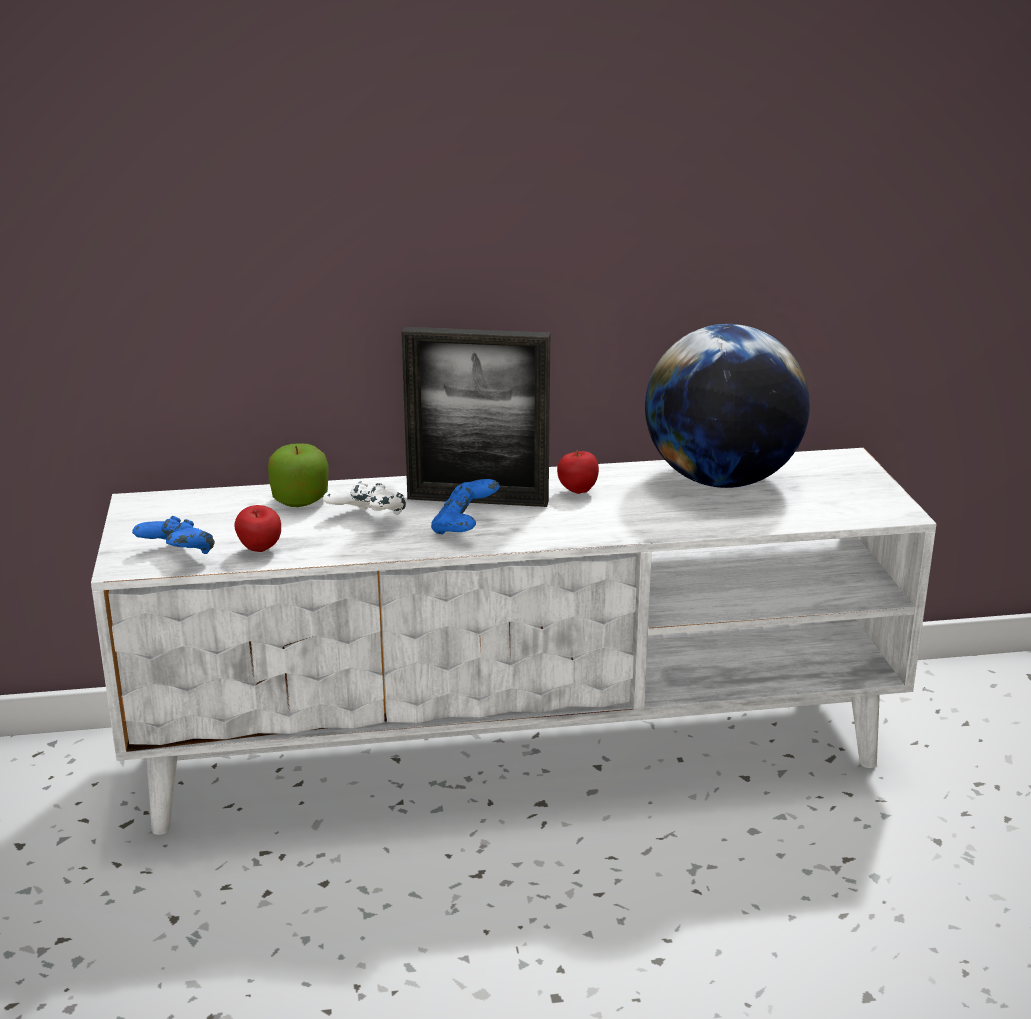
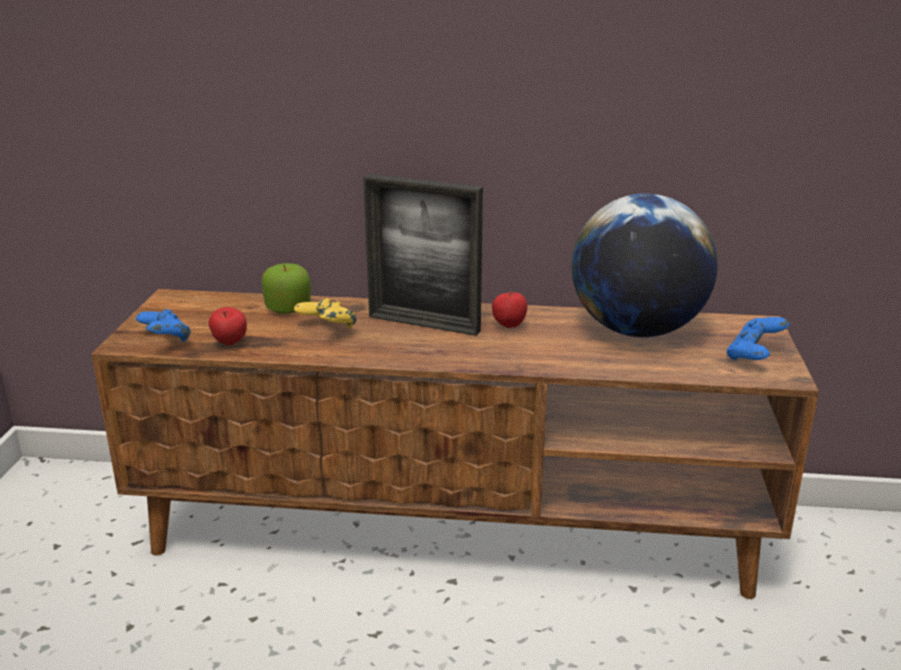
camera: 15 degrees right, 0 degrees up
white tv stand [91,448,937,835] -> brown tv stand [91,289,819,599]
white game controller [323,481,406,515] -> yellow game controller [294,298,357,328]
blue game controller [431,479,500,534] -> blue game controller moved to [726,317,790,360]

